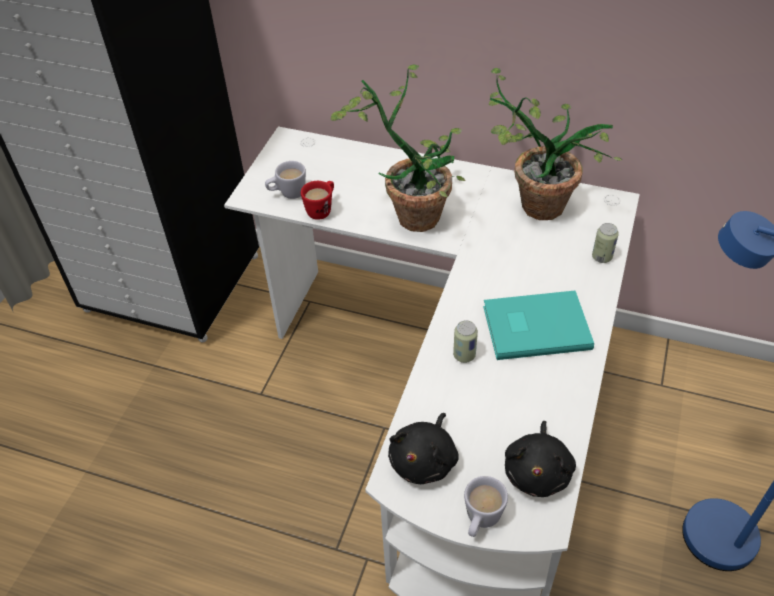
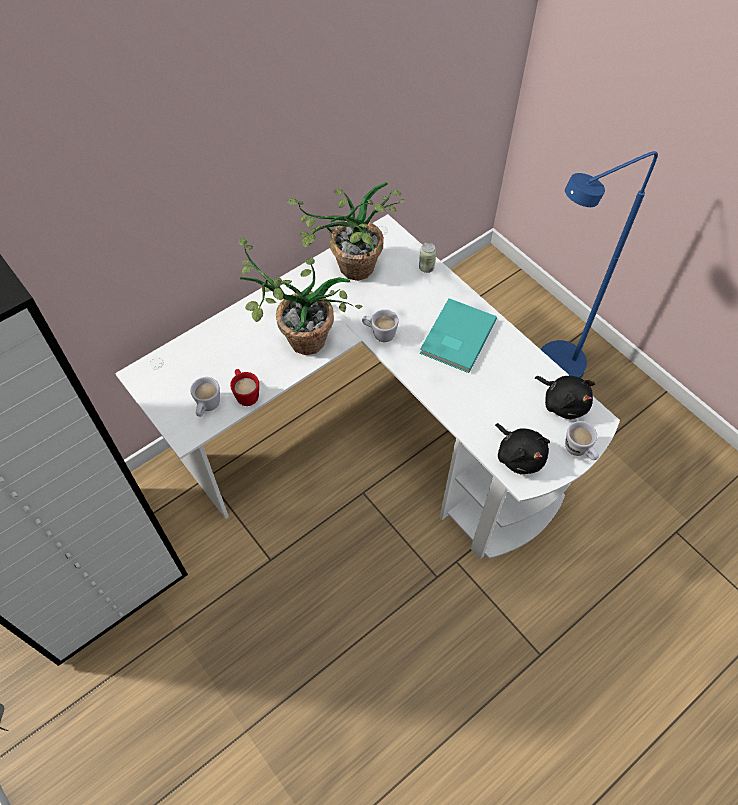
camera: 60 degrees left, 10 degrees up
can [453,320,478,363] -> none
none -> white mug [362,309,399,342]

